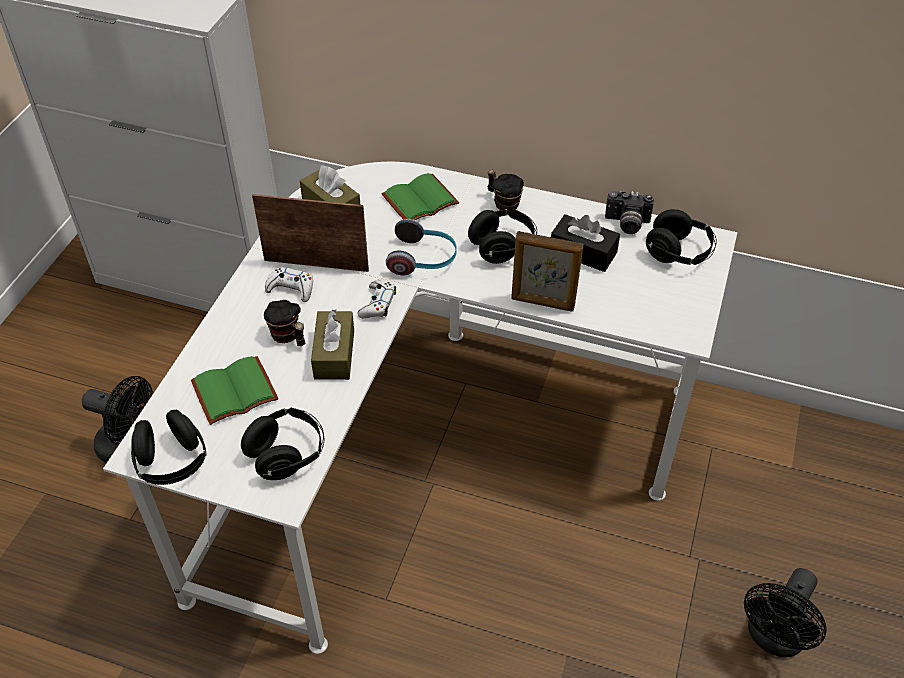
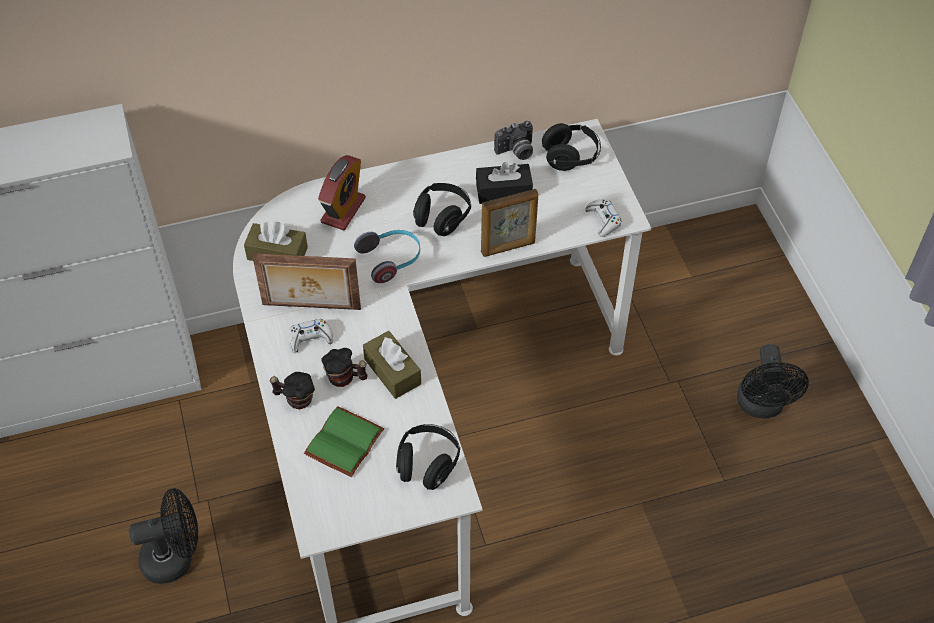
camera: 35 degrees left, 5 degrees up
black headphones [131,410,207,485] -> none
picture frame [252,194,369,272] -> picture frame turned 150 degrees counterclockwise [252,253,361,310]
white game controller [358,279,396,319] -> white game controller moved to [585,199,622,237]
green book [382,173,459,220] -> alarm clock [318,155,366,230]
mug [487,170,524,211] -> mug moved to [269,372,315,409]

